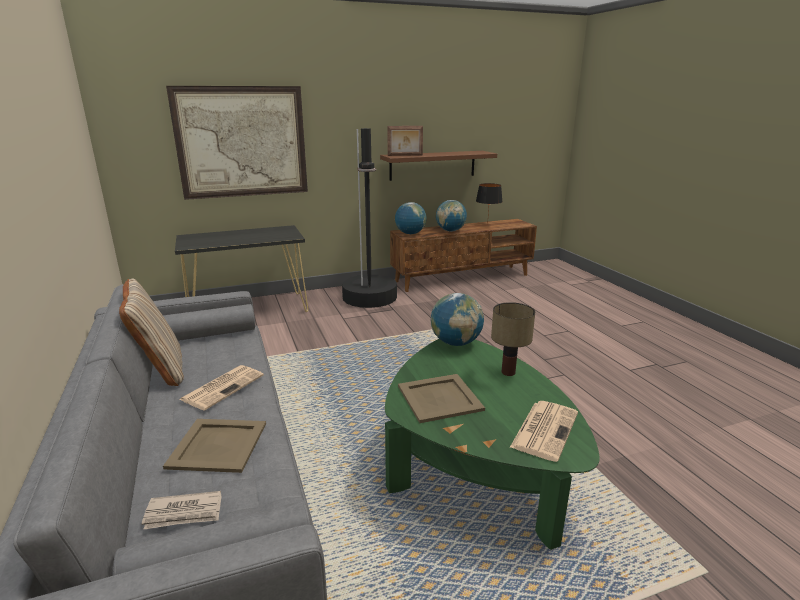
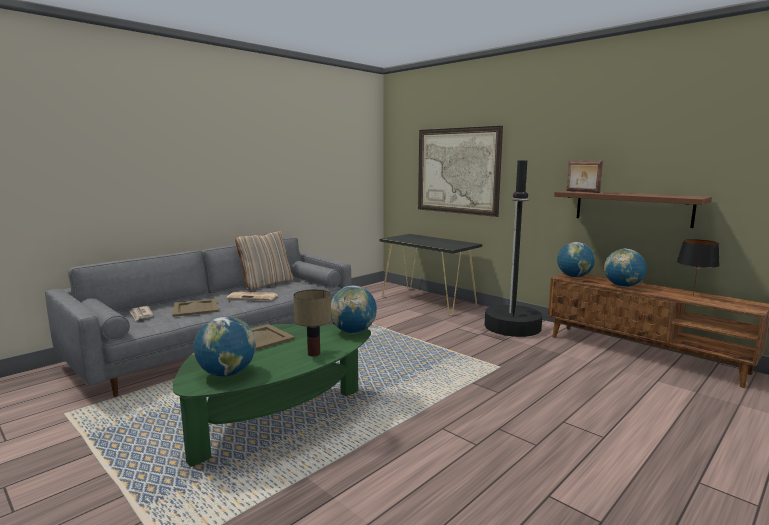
camera: 65 degrees right, 10 degrees down
newspaper [510,401,578,462] -> globe [194,316,256,376]

